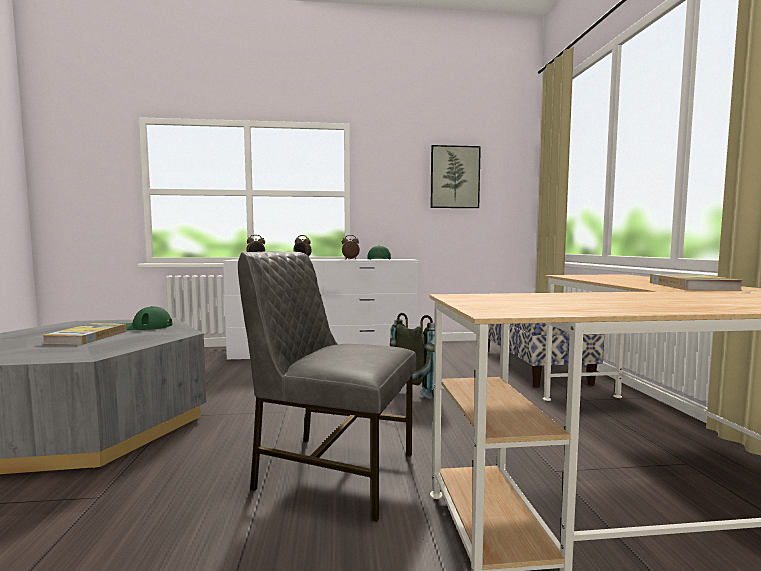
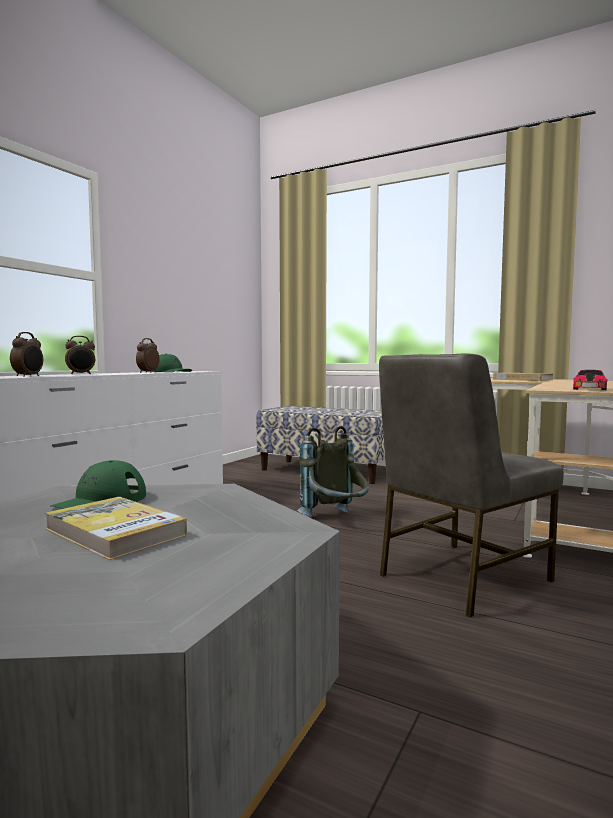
camera: 55 degrees left, 0 degrees up
picture [431,145,481,208] -> none
none -> toy car [573,370,607,390]

